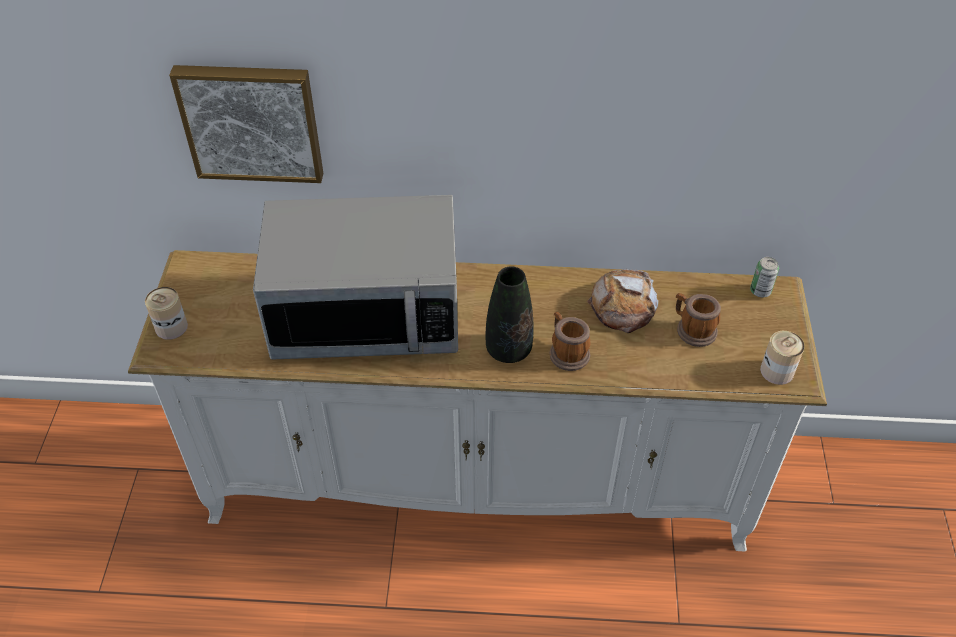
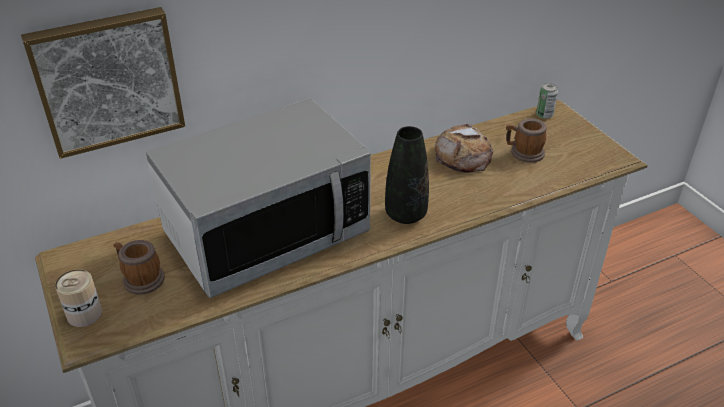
camera: 30 degrees left, 10 degrees down
mug [550,312,590,371] -> mug moved to [113,240,165,295]
can [760,331,805,385] -> none

